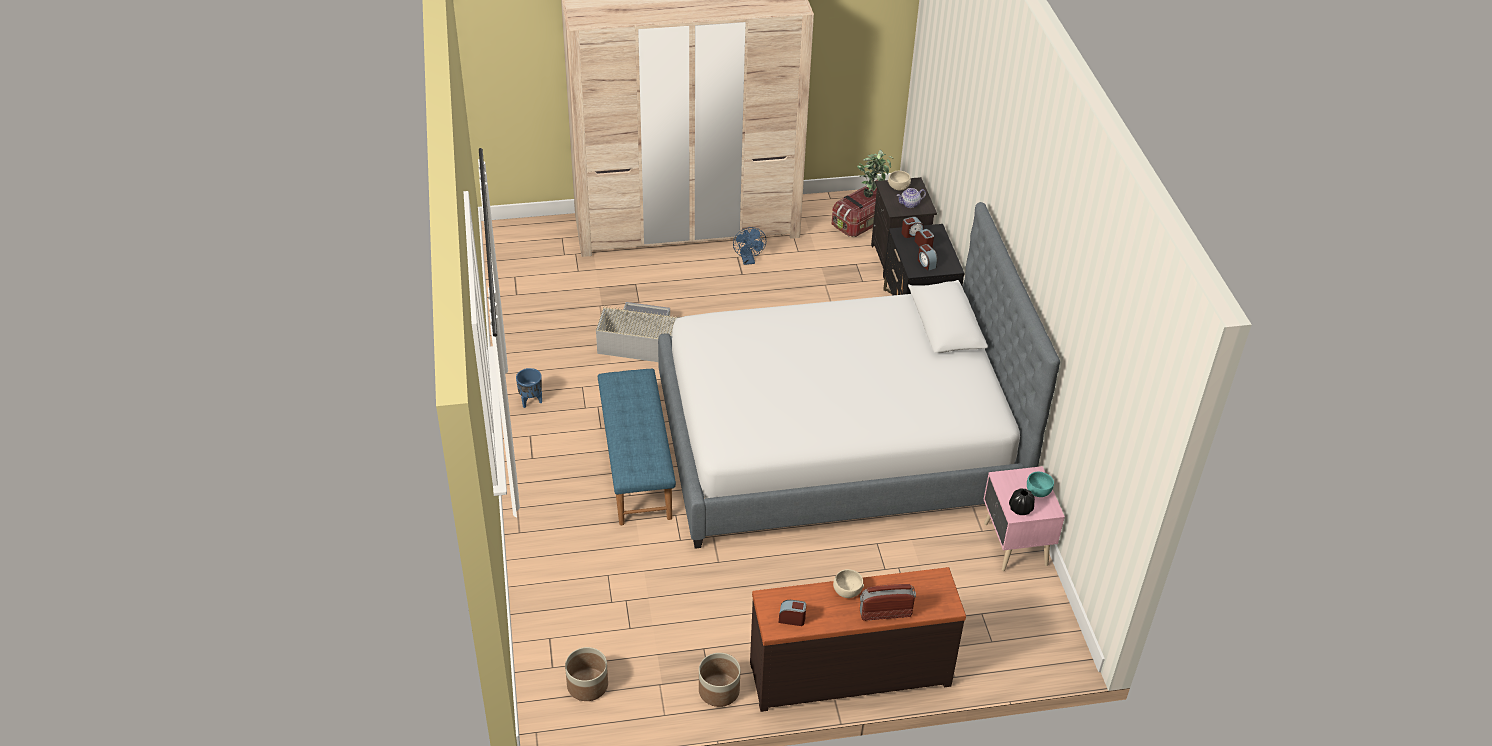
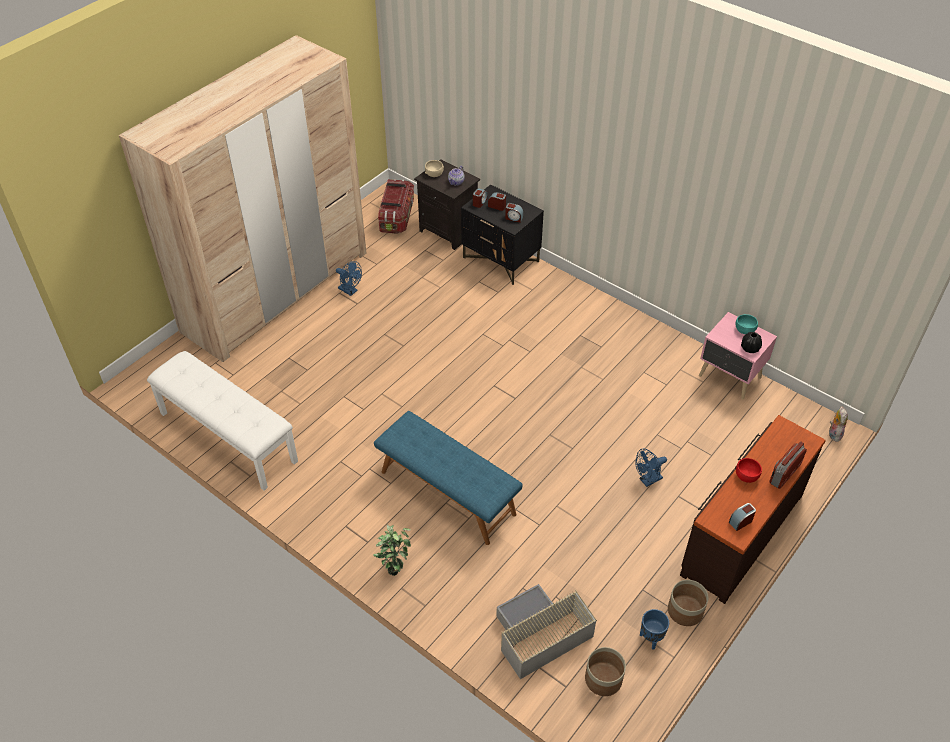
camera: 40 degrees left, 5 degrees up
blue planter [516,368,542,408] -> blue planter moved to [640,609,669,650]
grey storage box [596,302,682,362] -> grey storage box moved to [496,584,597,679]
bed [658,202,1060,549] -> none
beige bowl [833,569,864,598] -> red bowl [736,458,762,483]
potted plant [857,150,893,198] -> potted plant moved to [373,525,411,576]
none -> white bench [147,351,298,491]
none -> blue fan [635,449,667,487]
none -> plush toy [829,406,848,442]

